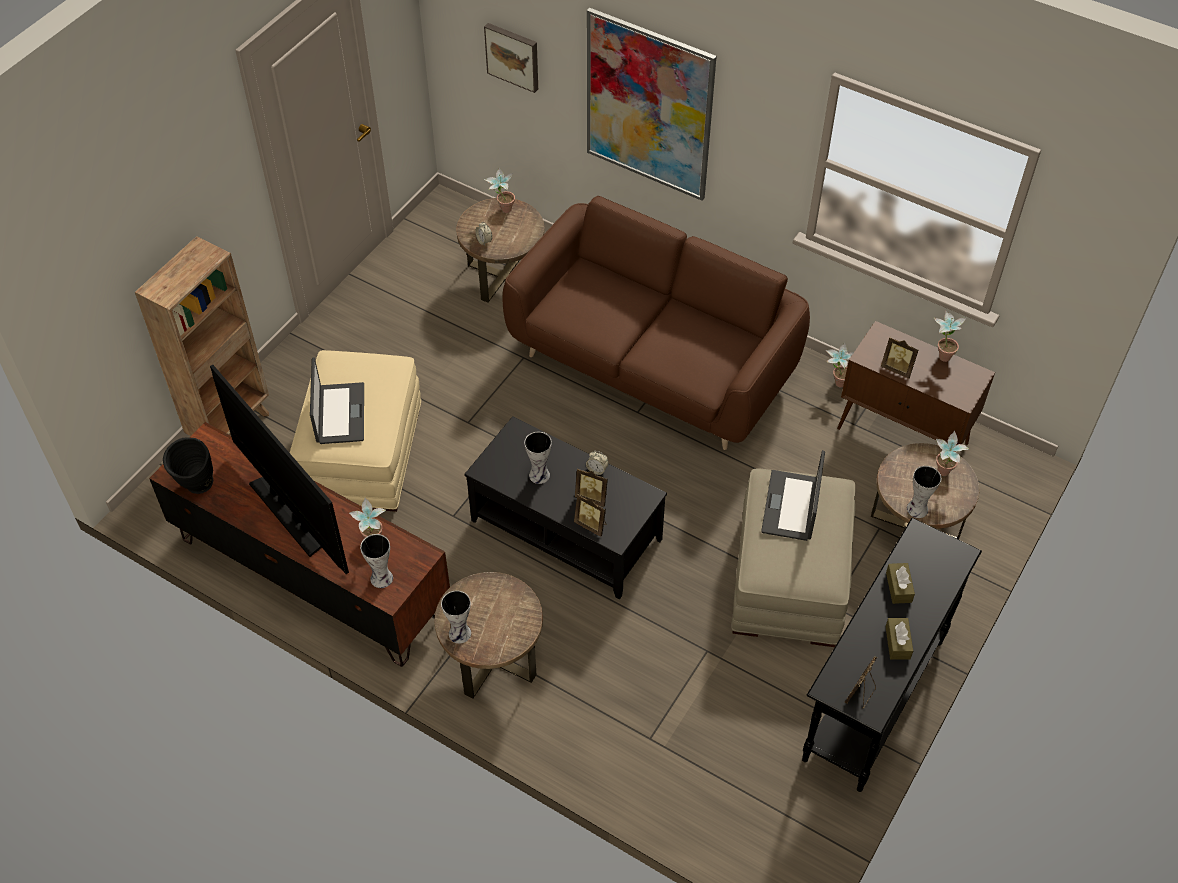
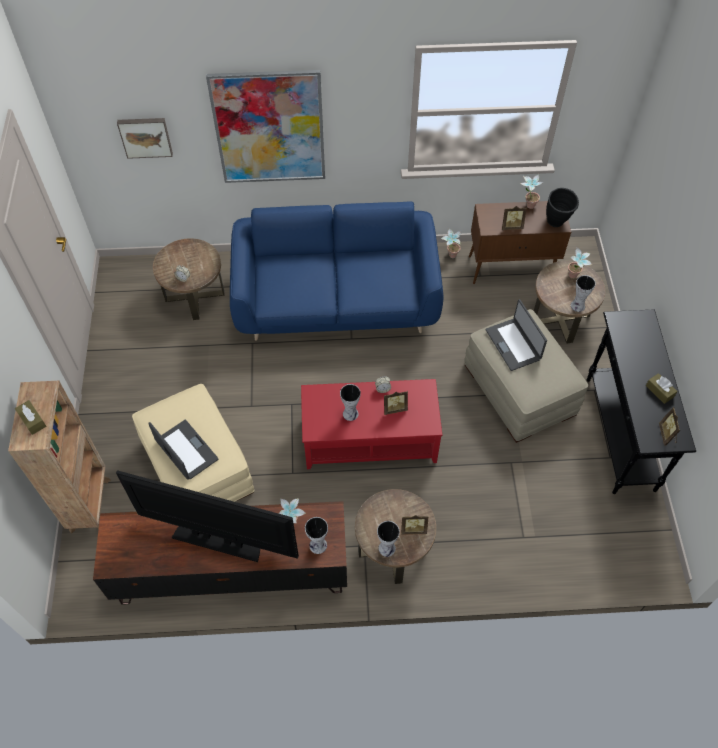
camera: 35 degrees left, 5 degrees up
black vase [163,437,213,494] -> black vase moved to [546,188,579,227]
black coffee table [464,416,667,599] -> red coffee table [301,379,442,469]
potted plant [484,167,515,213] -> none
brown sofa [503,196,810,450] -> blue sofa [230,201,443,341]
picture frame [574,493,607,537] -> picture frame moved to [401,515,429,535]
brown tissue box [886,563,915,604] -> brown tissue box moved to [15,400,46,435]

